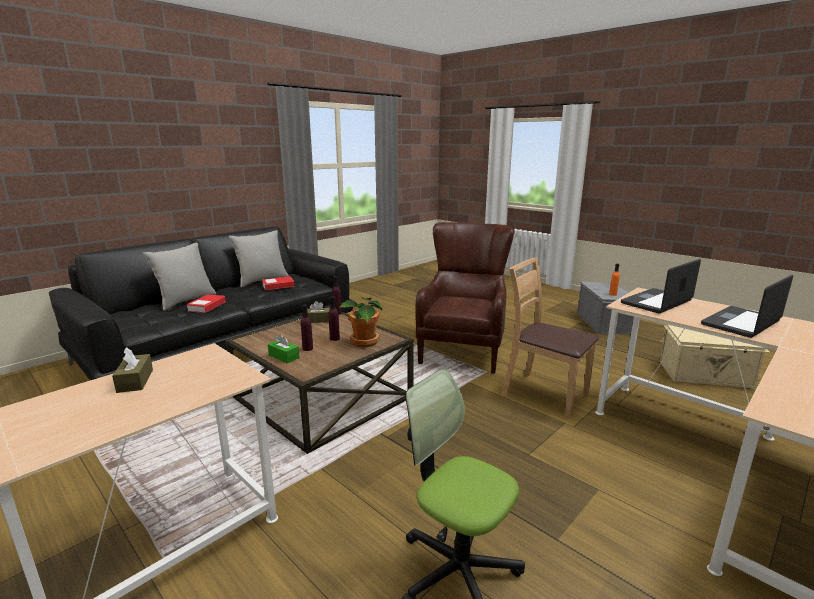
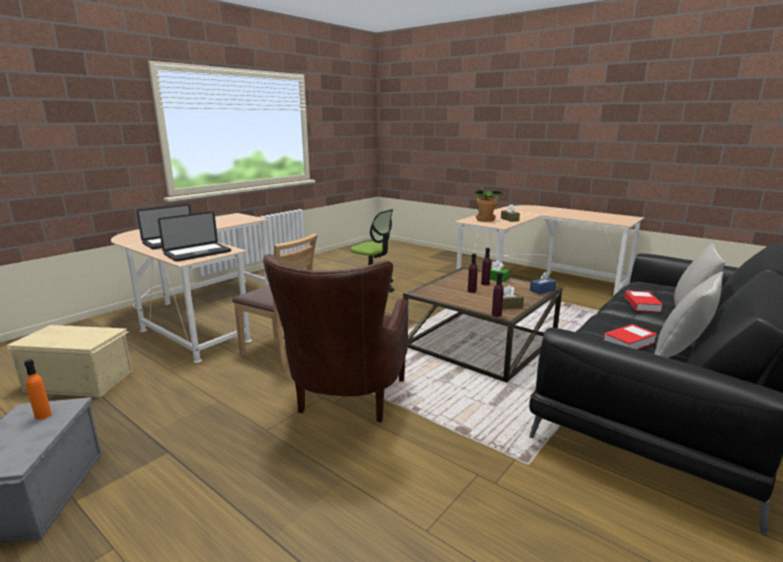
camera: 175 degrees right, 0 degrees up
potted plant [339,296,382,348] -> potted plant moved to [475,189,503,222]
none -> blue tissue box [530,272,557,294]

